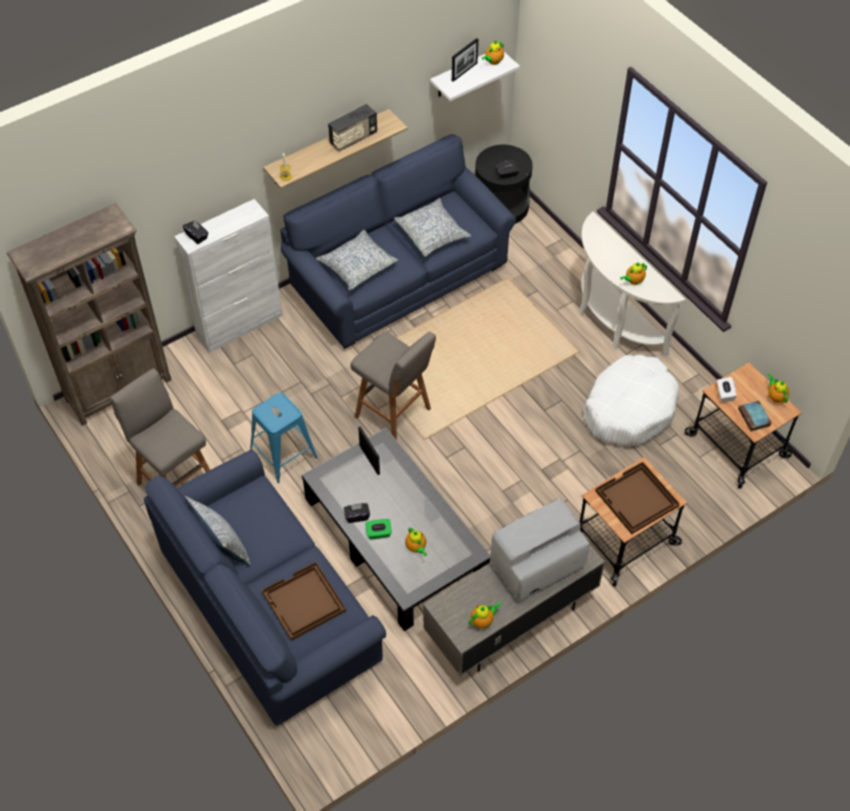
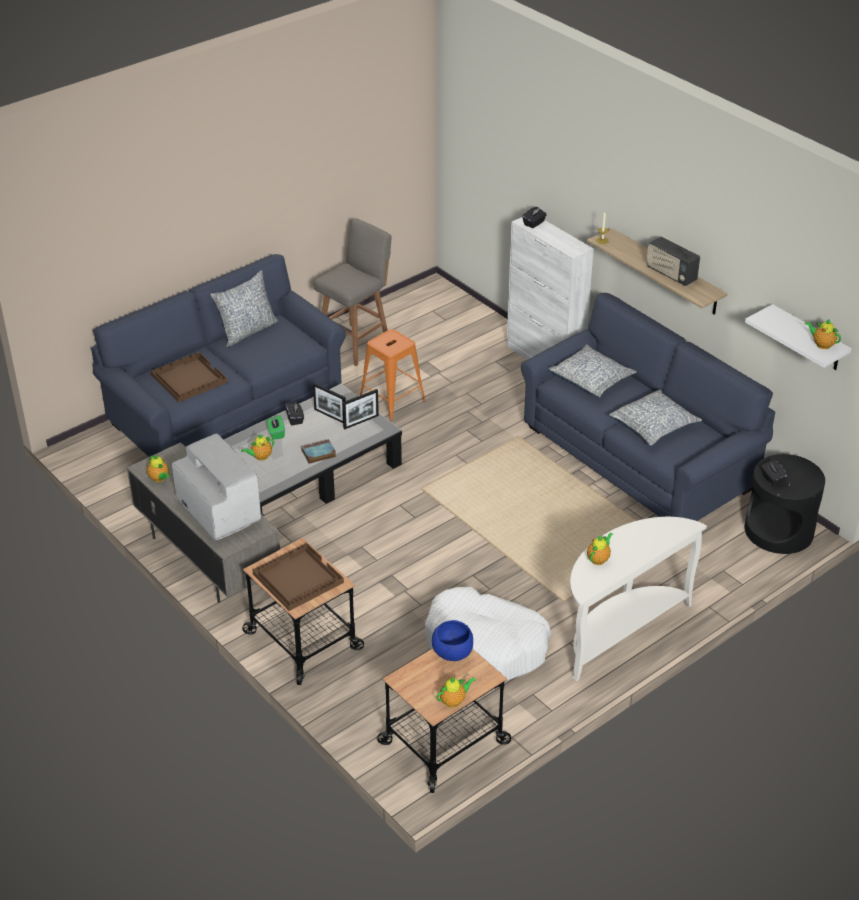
camera: 85 degrees right, 15 degrees down
brown bookcase [7,203,171,426] -> none
blue stool [250,392,317,483] -> orange stool [360,329,426,421]
grey stool [351,332,436,440] -> none
picture frame [452,38,478,82] -> picture frame moved to [313,383,346,423]
teapot [620,262,647,285] -> teapot turned 75 degrees clockwise [587,532,613,565]
white tissue box [717,377,737,402] -> blue bowl [432,620,473,661]
book [738,401,772,432] -> book moved to [301,439,336,464]

